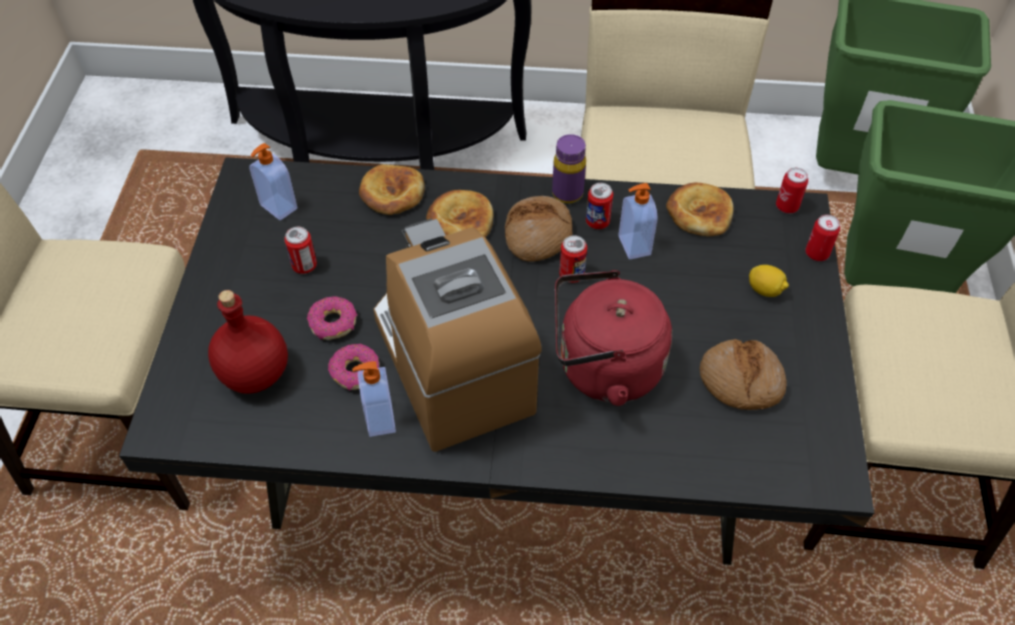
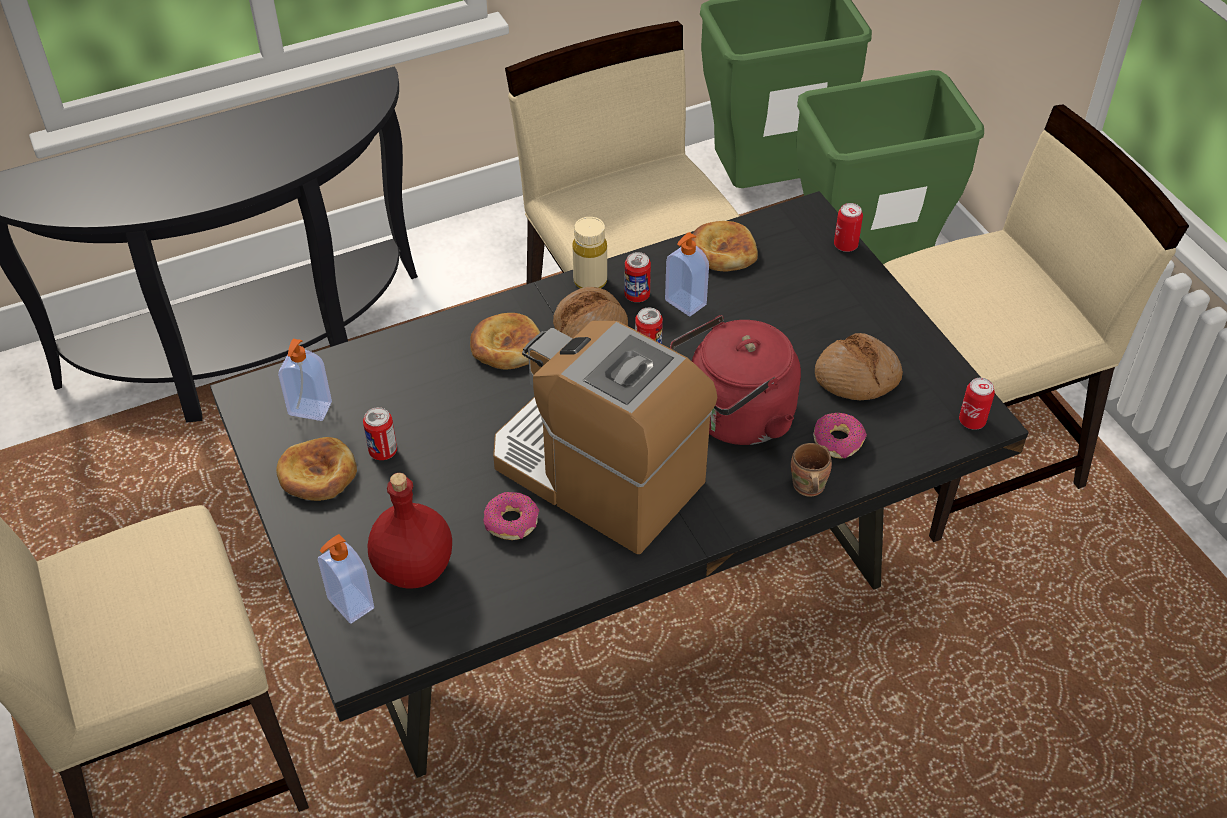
camera: 30 degrees left, 5 degrees down
donut [307,296,358,340] -> donut moved to [813,413,867,459]
soap dispenser [352,361,396,437] -> soap dispenser moved to [318,534,374,624]
bread [359,164,425,215] -> bread moved to [276,437,357,501]
purple bottle [552,134,586,203] -> beige bottle [572,217,607,288]
lemon [749,265,789,297] -> none
can [776,168,808,213] -> can moved to [959,378,995,430]
none -> brown mug [791,443,832,497]

